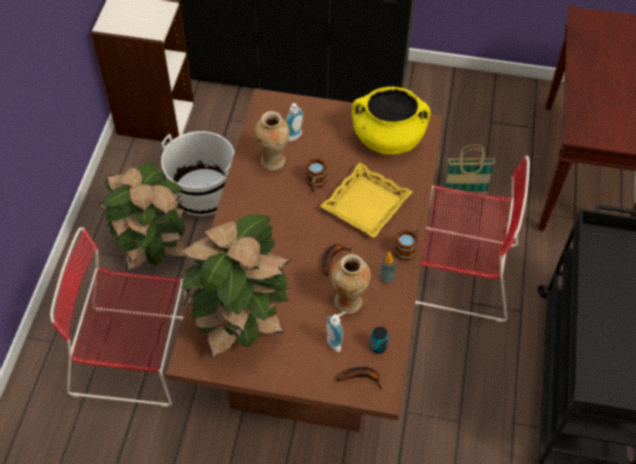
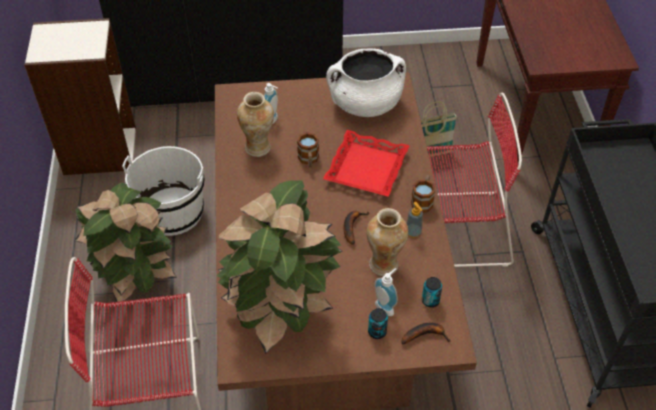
camera: 15 degrees left, 5 degrees down
yellow tray [320,162,413,238] -> red tray [323,130,410,197]
yellow cooking pot [351,87,430,155] -> white cooking pot [326,48,406,117]
none -> can [368,308,388,339]

